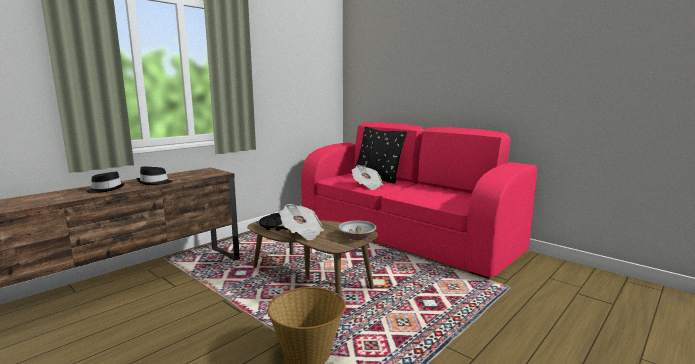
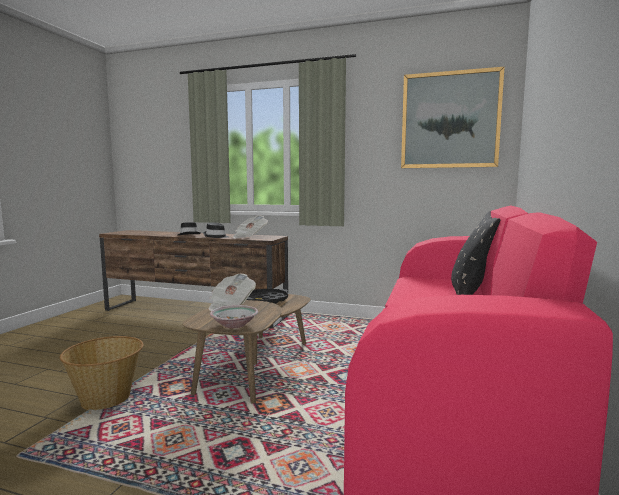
camera: 65 degrees right, 5 degrees down
newspaper [352,165,383,190] -> newspaper moved to [233,216,268,238]
none -> picture [401,67,504,168]

